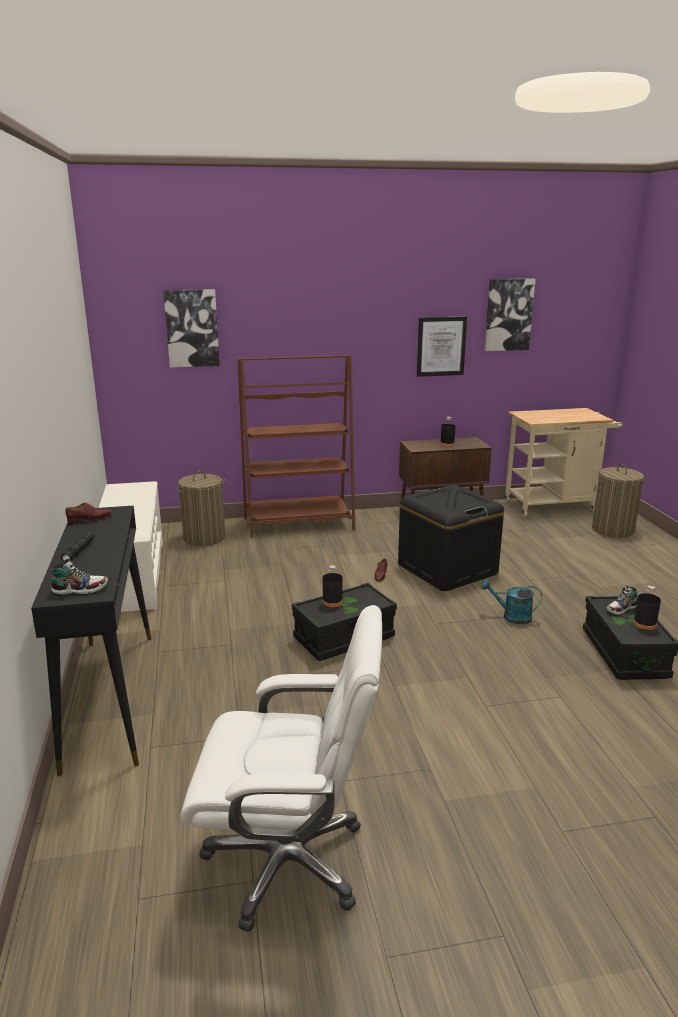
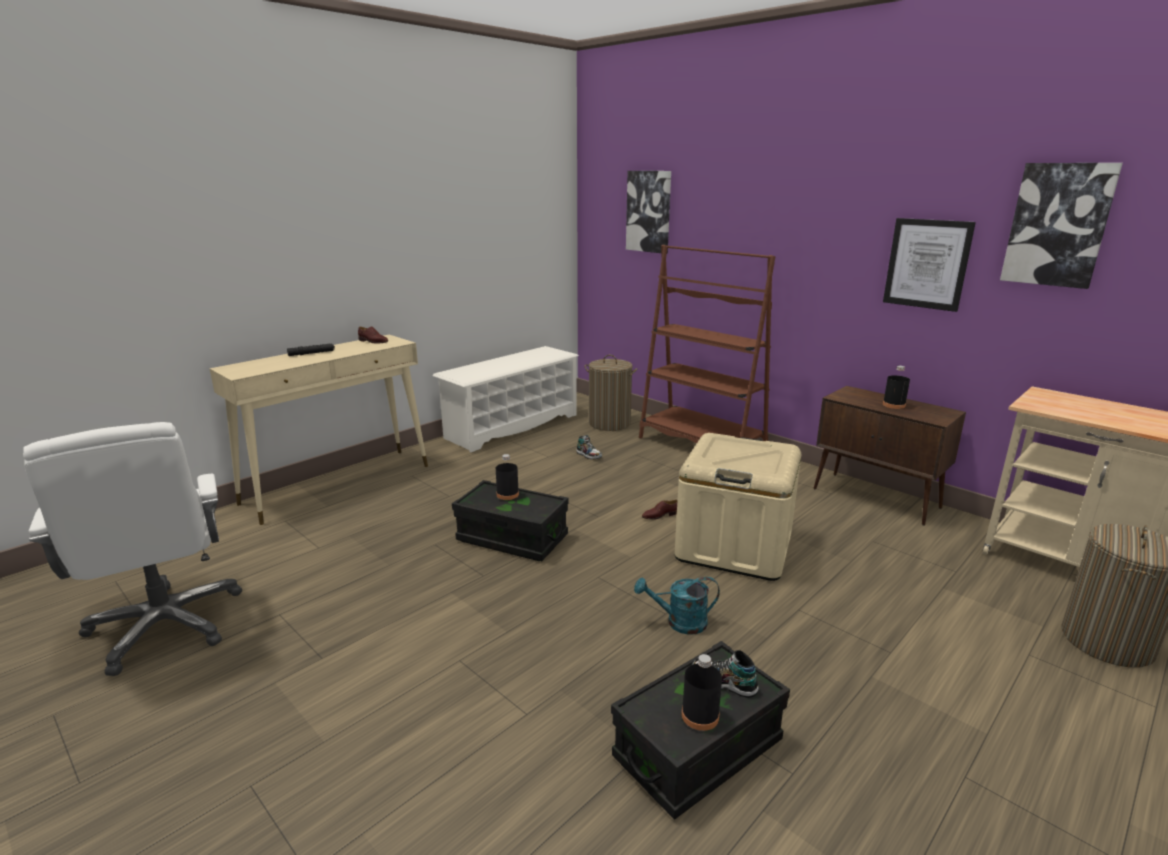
camera: 55 degrees right, 0 degrees up
black console table [31,506,151,776] -> beige console table [209,335,428,525]
shoe [51,559,108,596] -> shoe moved to [576,435,602,459]
black storage box [398,485,504,591] -> beige storage box [675,433,801,581]
turquoise watering can [481,580,542,624] -> turquoise watering can turned 75 degrees counterclockwise [634,577,720,634]

